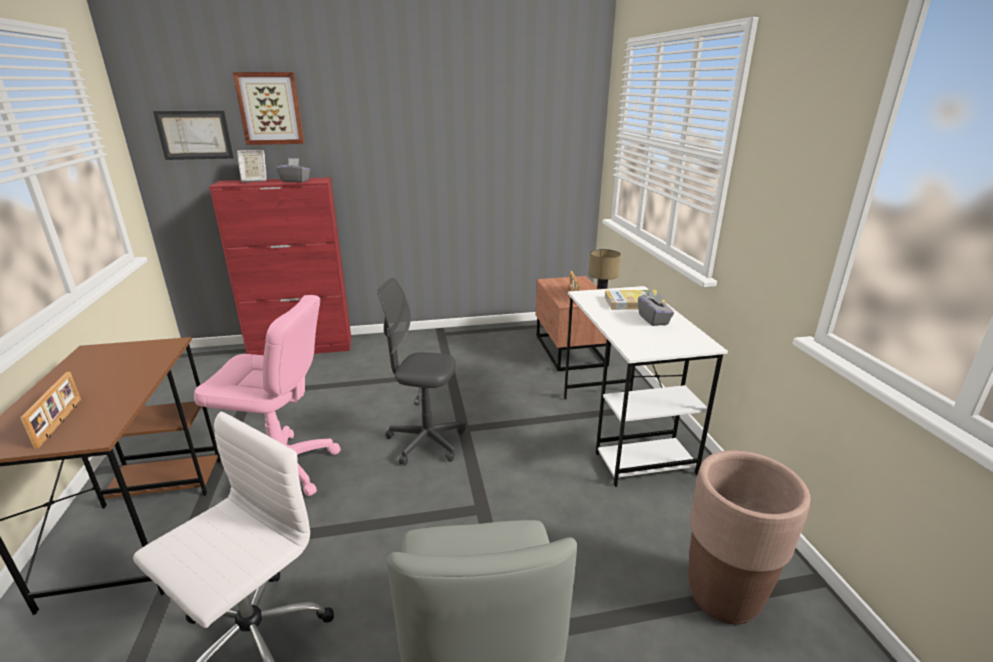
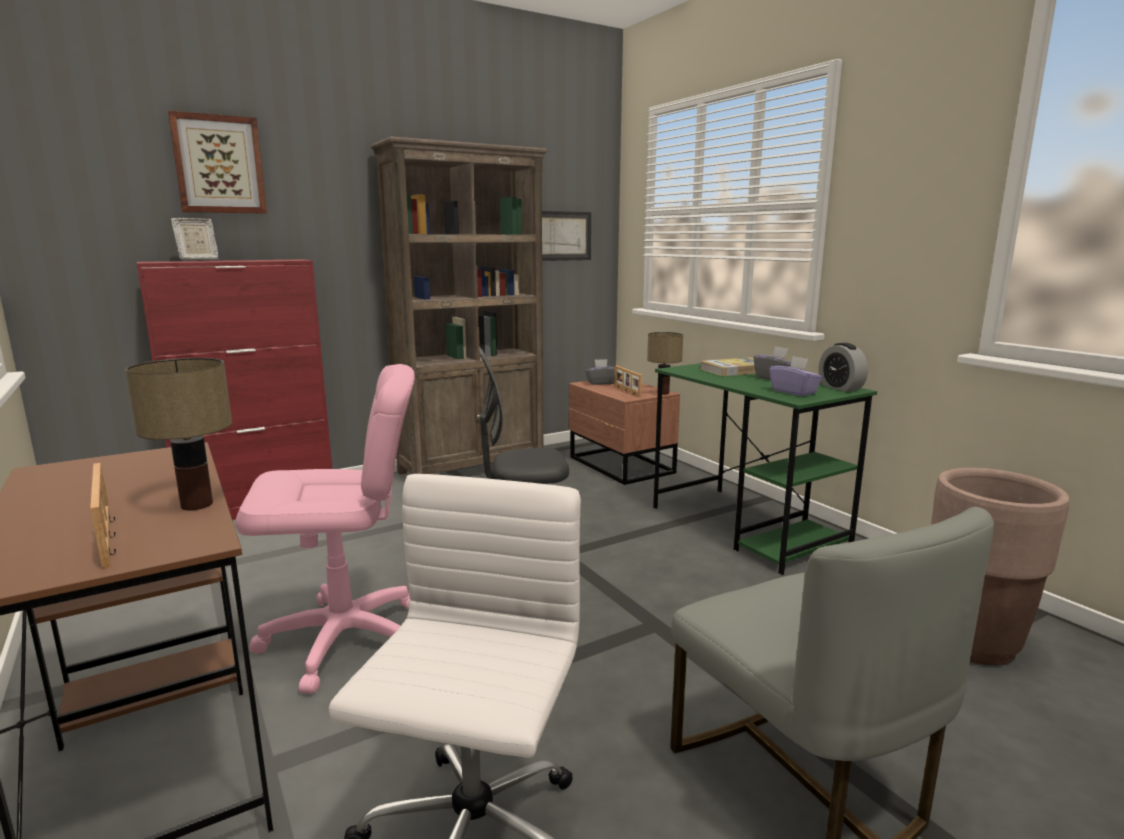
camera: 20 degrees left, 10 degrees down
picture [153,111,234,160] -> picture moved to [542,211,591,261]
grey tissue box [276,158,310,183] -> grey tissue box moved to [585,359,615,385]
white desk [564,286,728,487] -> green desk [653,363,877,575]
none -> table lamp [125,358,232,510]
none -> brown bookcase [371,136,548,475]
none -> purple tissue box [769,356,823,396]
none -> alarm clock [819,343,868,392]

